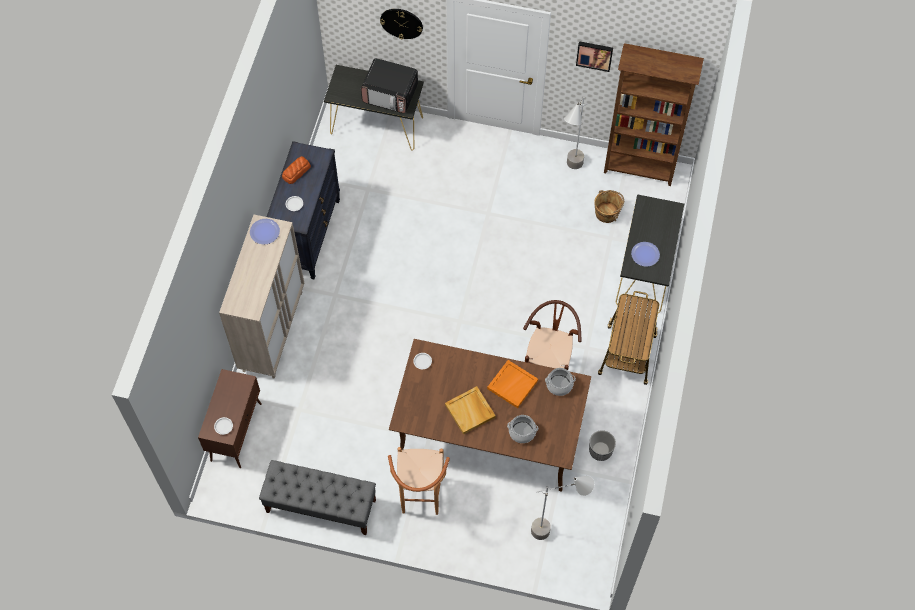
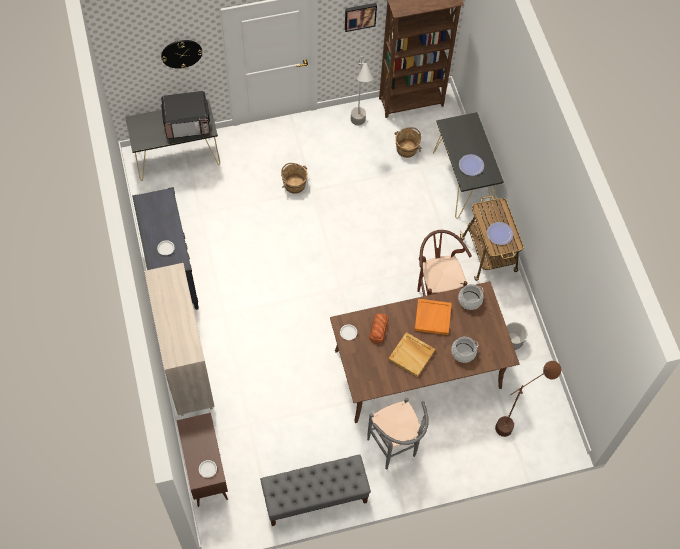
camera: 30 degrees left, 0 degrees up
plate [250,219,280,245] -> plate moved to [487,222,513,245]
bread [282,156,311,184] -> bread moved to [369,313,389,343]
brown stool [388,447,450,515] -> grey stool [367,398,429,470]
grey floor lamp [531,476,595,540] -> brown floor lamp [495,361,561,437]
none -> brown bucket [281,163,308,194]

